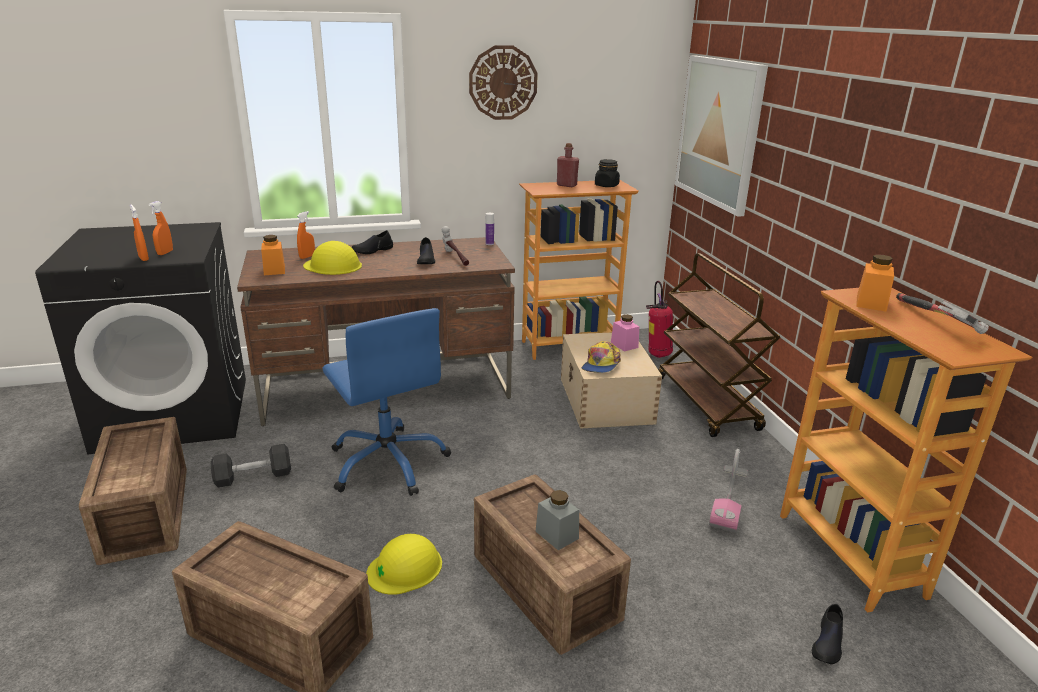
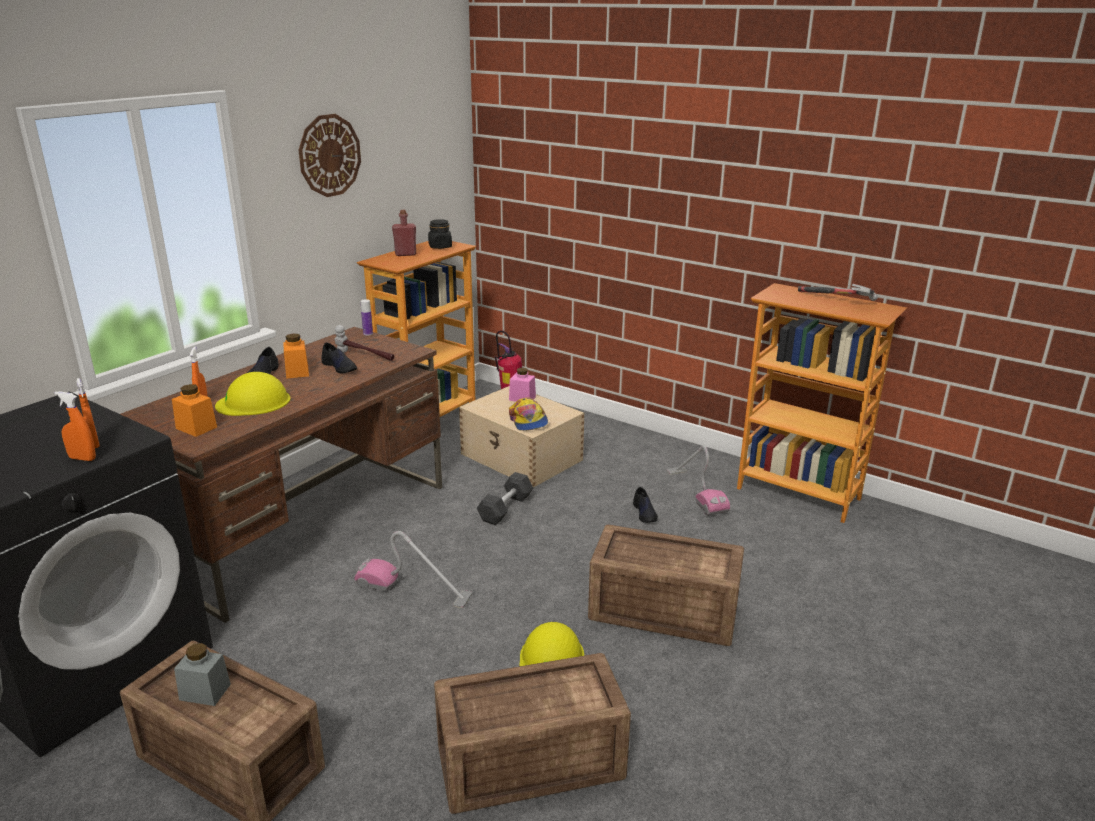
camera: 40 degrees left, 0 degrees up
grey dumbbell [211,444,291,488] -> grey dumbbell moved to [477,472,533,525]
blue office chair [322,308,451,496] -> vacuum cleaner [354,531,472,608]
grey jar [536,490,579,550] -> grey jar moved to [174,643,231,706]
brown cart [658,253,781,437] -> none
picture [675,55,768,217] -> none
black shoe [812,604,843,664] -> black shoe moved to [633,487,658,523]
orange jar [856,254,894,312] -> orange jar moved to [283,334,309,379]

